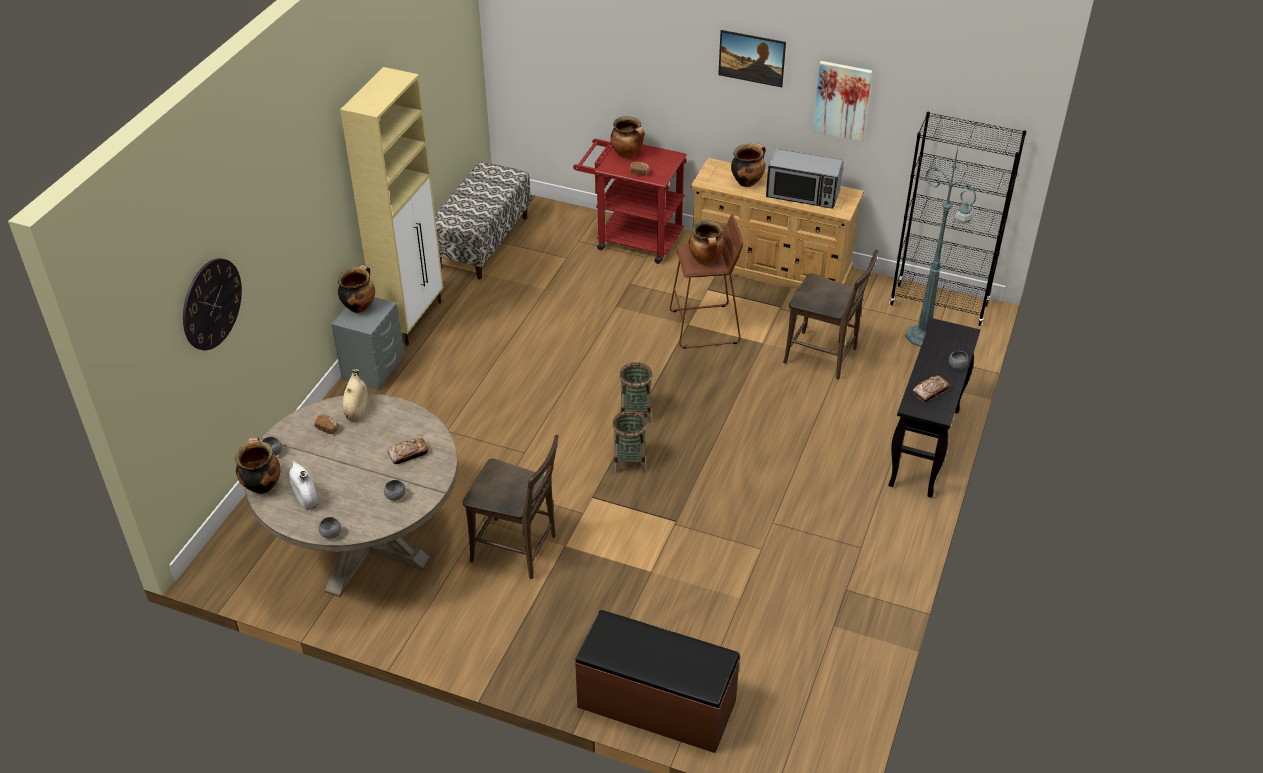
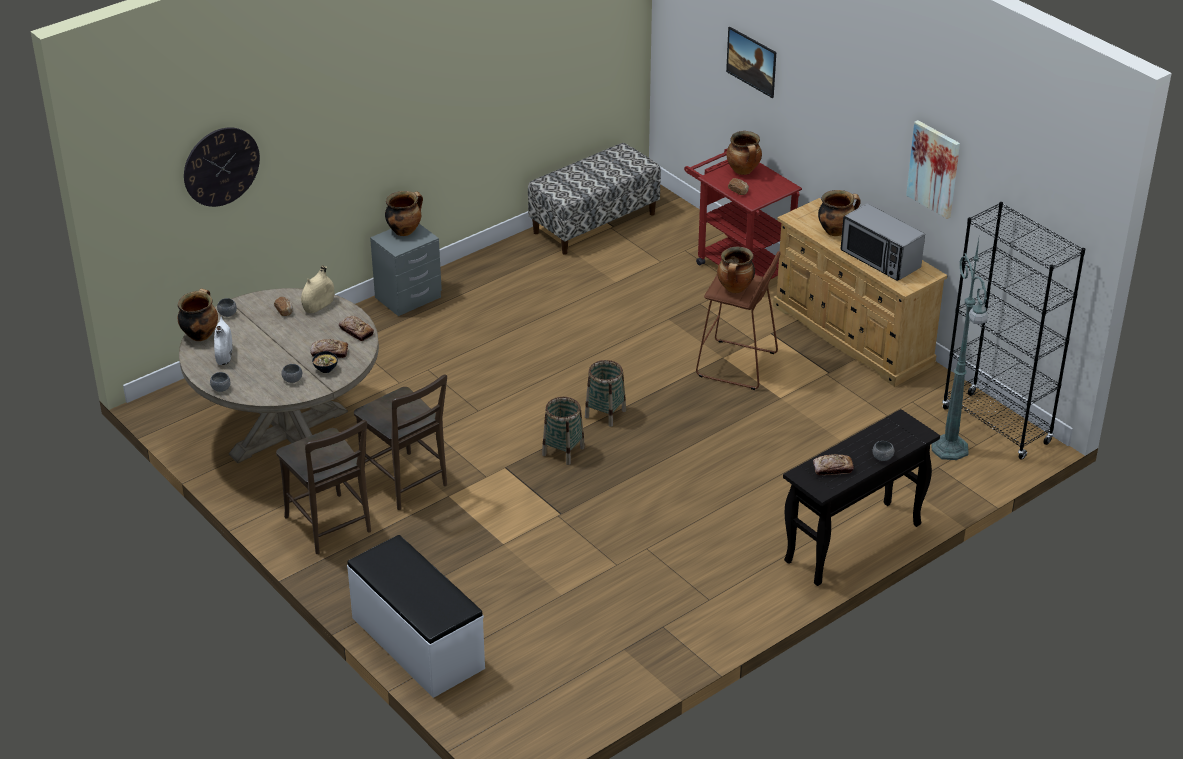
camera: 30 degrees right, 5 degrees down
beige cabinet [340,67,443,346] -> none
brown bench [575,610,740,753] -> white bench [347,535,485,698]
picture [718,30,786,87] -> picture moved to [726,27,776,98]
brown chair [783,250,878,380] -> brown chair moved to [276,420,371,554]
none -> bowl [312,351,338,373]
none -> bread [339,316,374,341]

